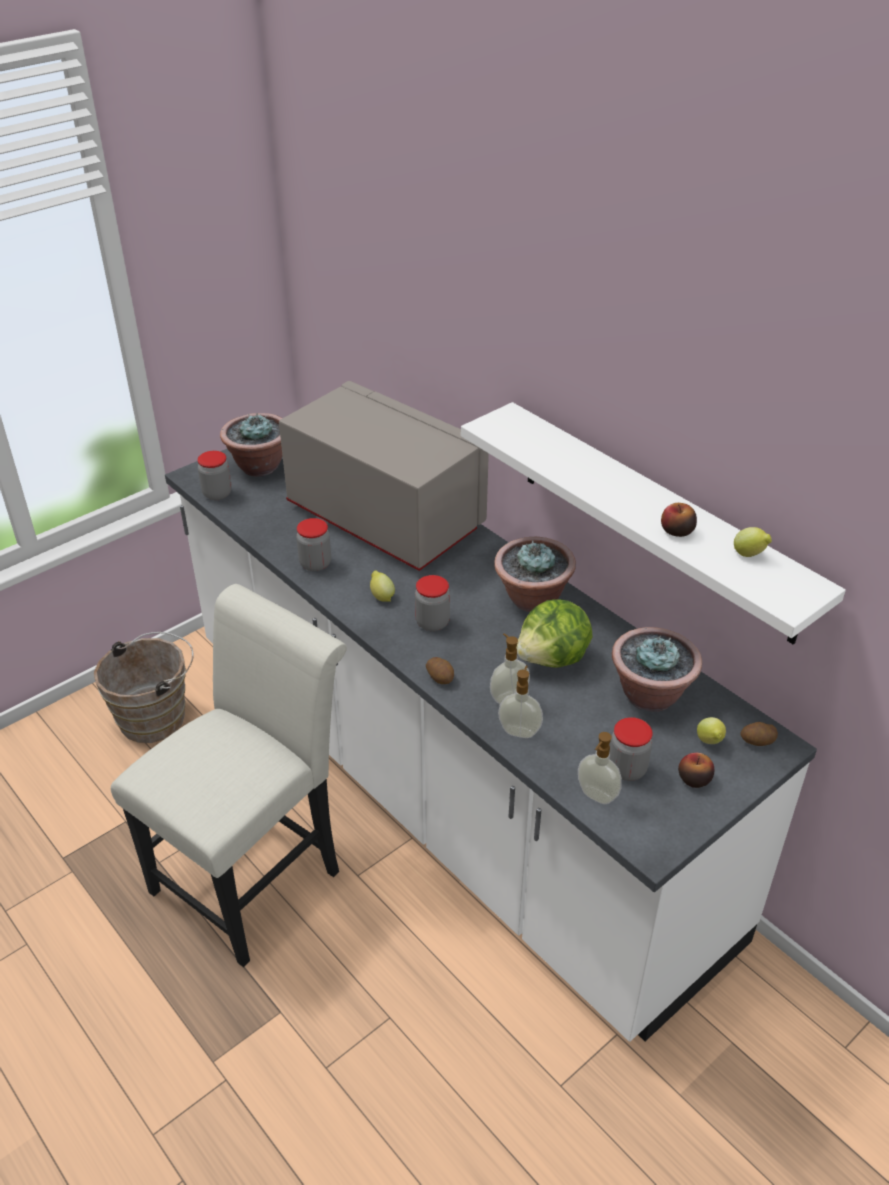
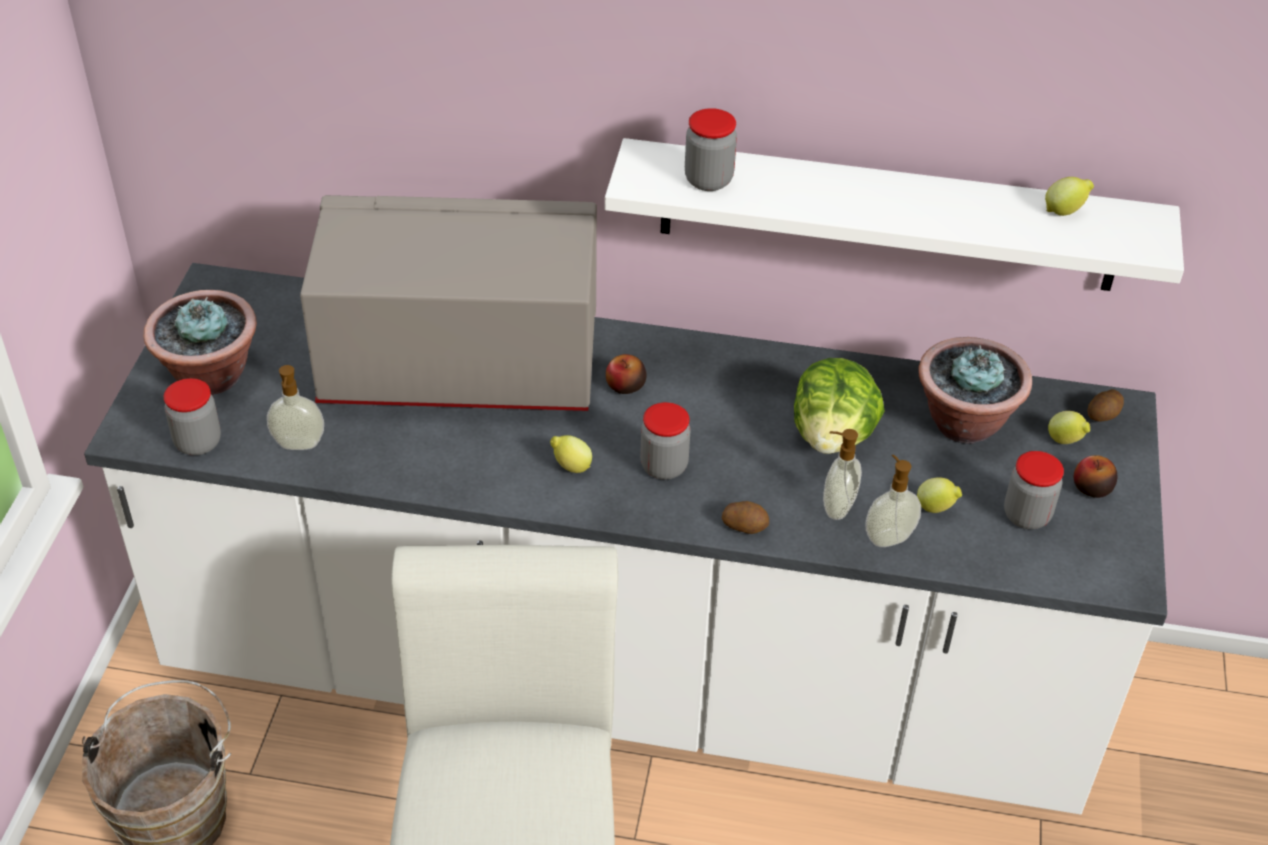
camera: 40 degrees left, 5 degrees up
jar [296,518,331,571] -> jar moved to [685,108,737,191]
potted plant [494,537,576,612] -> none
soap dispenser [578,732,622,804] -> soap dispenser moved to [267,365,324,450]
apple [661,503,697,537] -> apple moved to [606,354,647,394]
none -> lemon [917,477,962,513]

